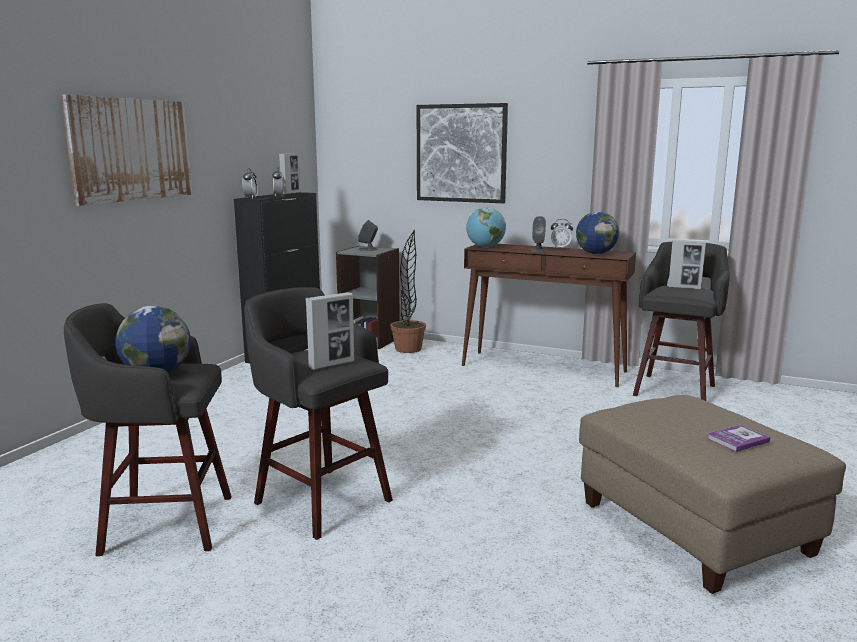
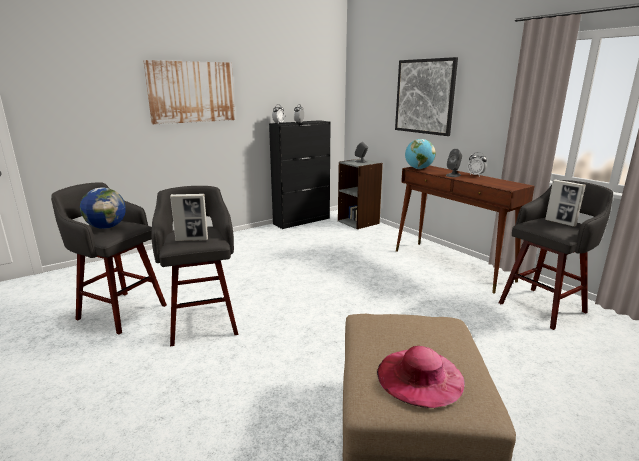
camera: 30 degrees right, 5 degrees up
picture frame [279,153,300,195] -> none
potted plant [390,230,426,353] -> none
globe [576,212,619,254] -> none
book [707,425,770,452] -> pink hat [377,346,465,408]

